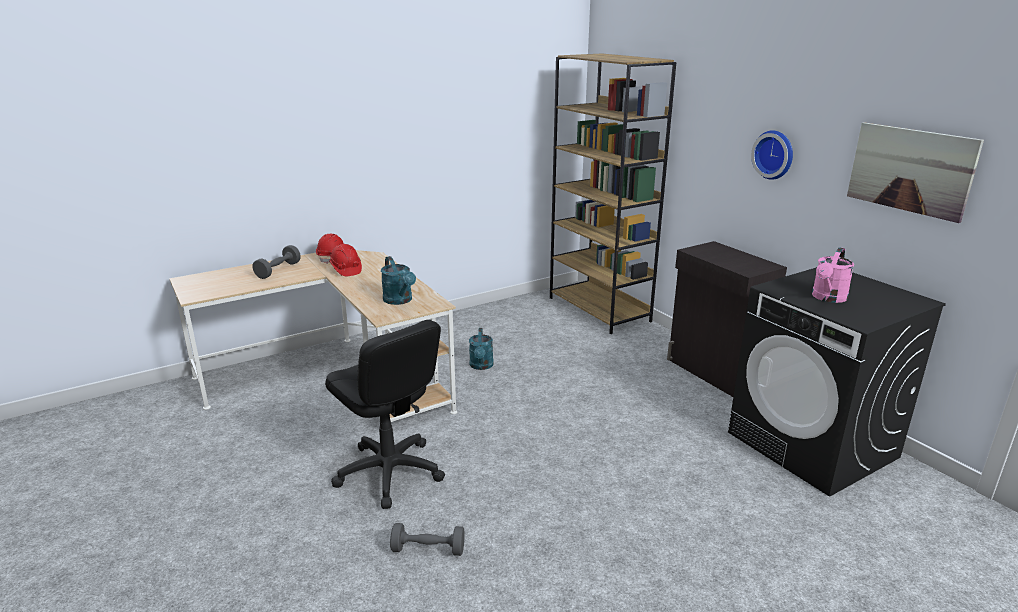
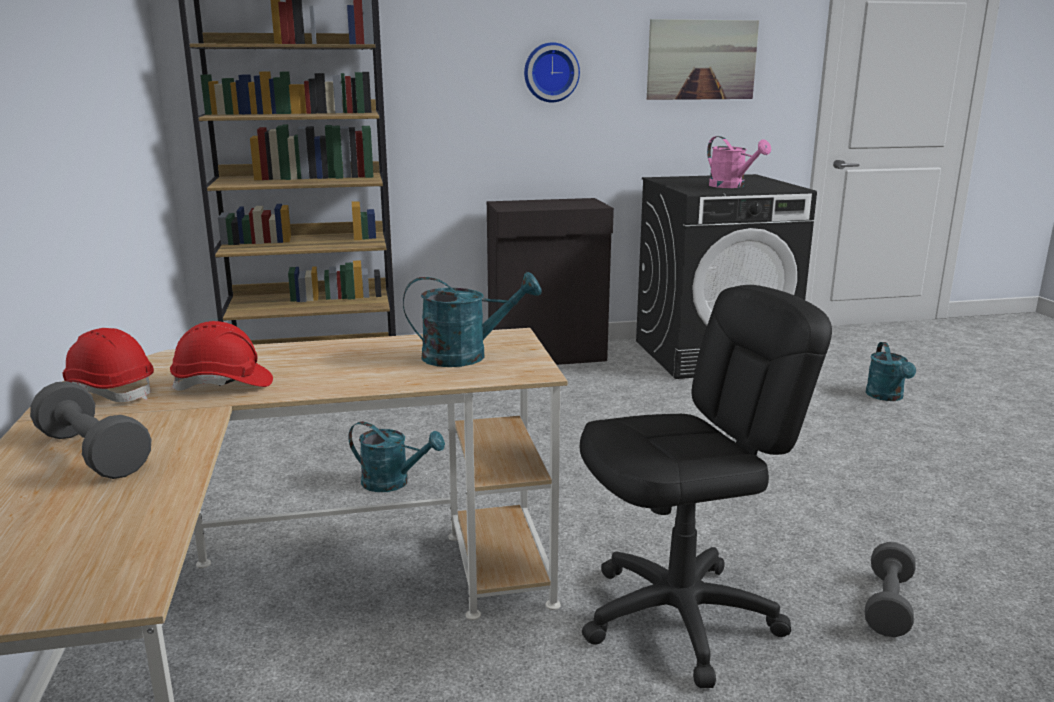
camera: 70 degrees left, 5 degrees down
none -> turquoise watering can [865,342,916,401]

